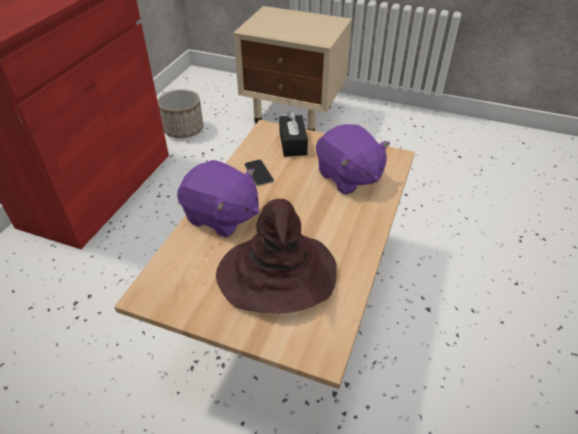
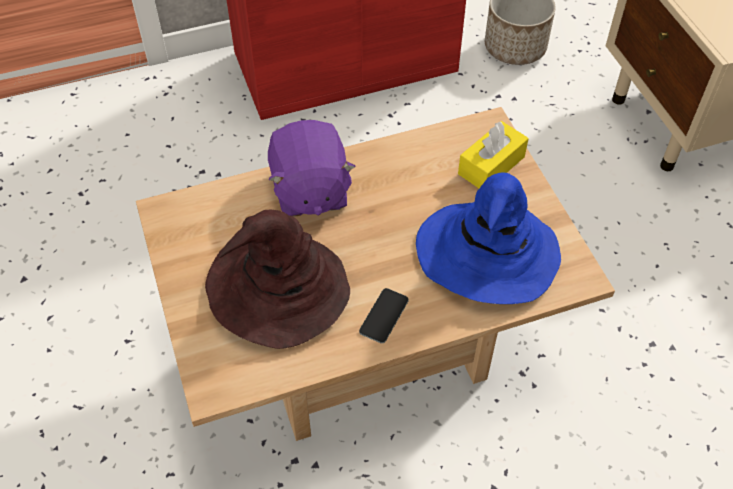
camera: 50 degrees right, 10 degrees up
phone [245,160,274,186] -> phone moved to [359,288,409,343]
black tissue box [279,110,308,157] -> yellow tissue box [458,121,529,188]
purple plush toy [316,124,390,195] -> blue hat [416,172,561,304]

